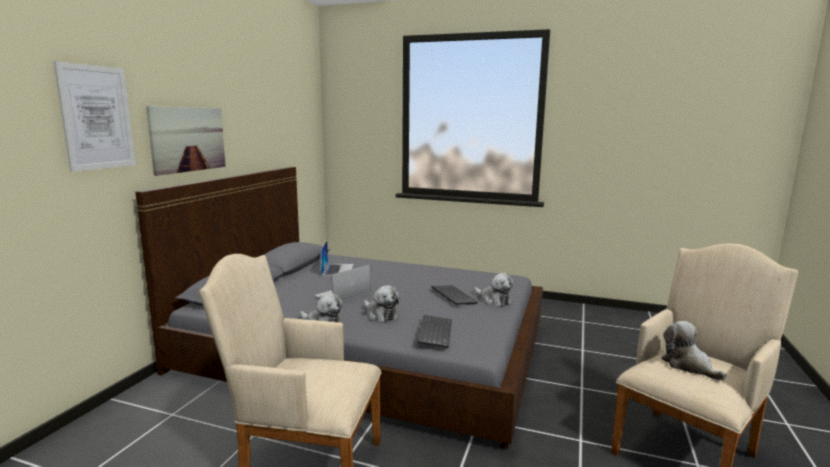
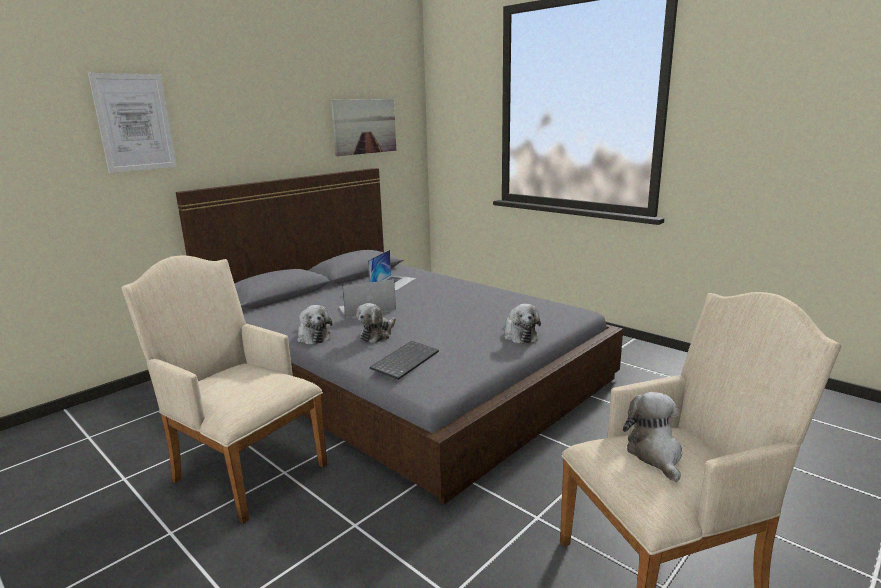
camera: 25 degrees right, 5 degrees up
picture [146,106,226,176] -> picture moved to [331,99,396,156]
plush toy [364,285,399,322] -> plush toy turned 45 degrees clockwise [356,303,396,343]
keyboard [431,285,478,305] -> none

